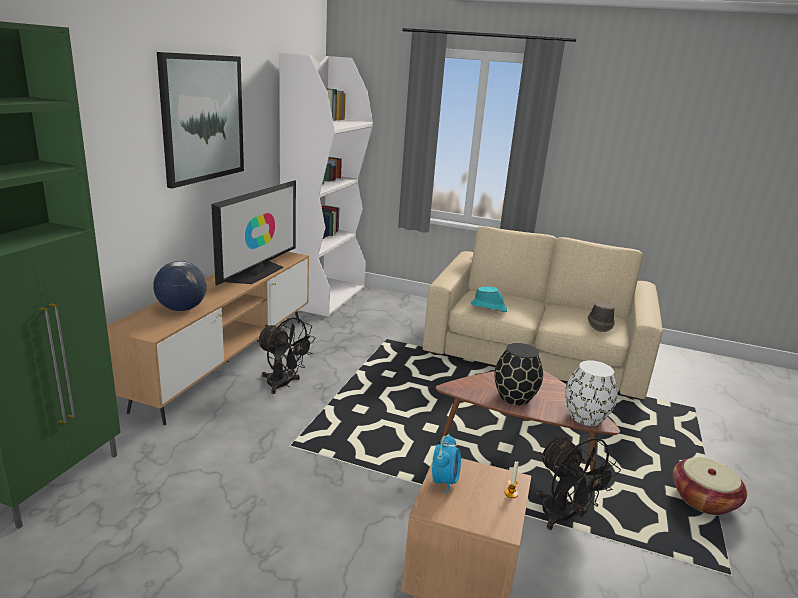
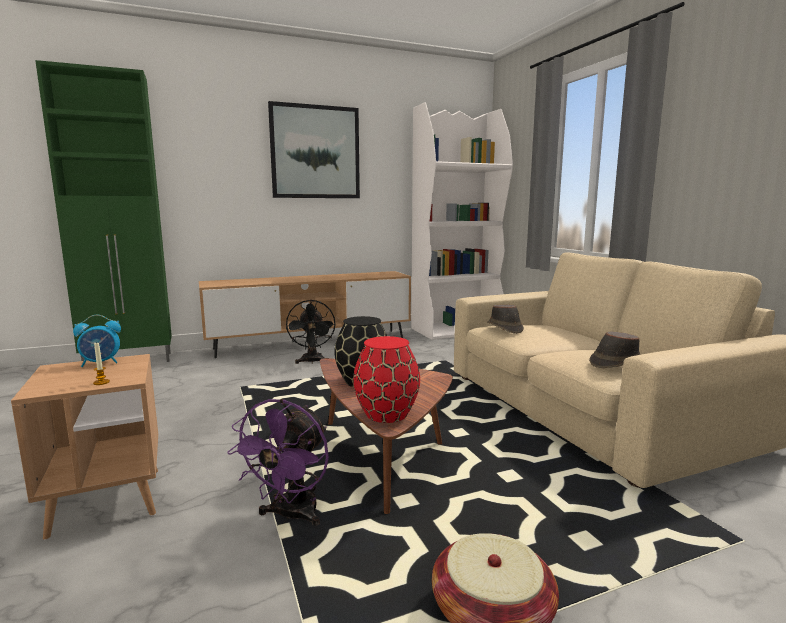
camera: 50 degrees right, 10 degrees down
globe [153,261,207,311] -> none
television [211,180,296,286] -> none
turquoise hat [471,287,507,312] -> brown hat [487,305,524,334]
black fan [536,435,621,530] -> purple fan [227,399,329,526]
white vase [565,360,618,426] -> red vase [353,336,420,423]

